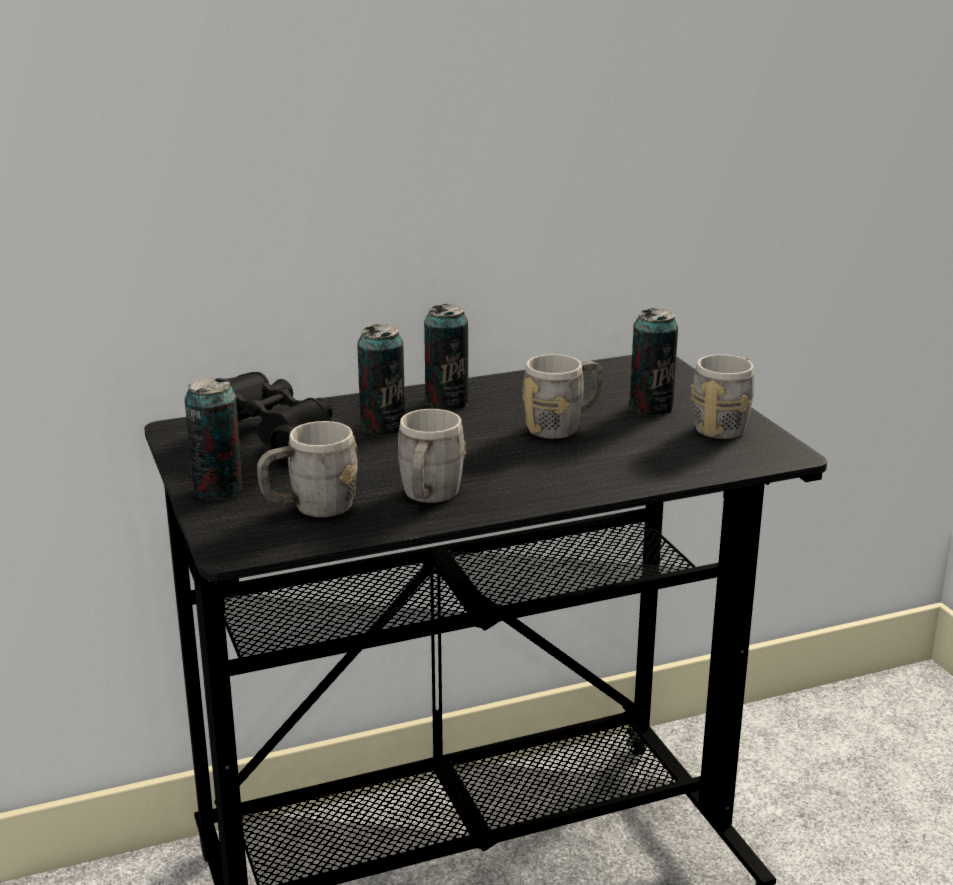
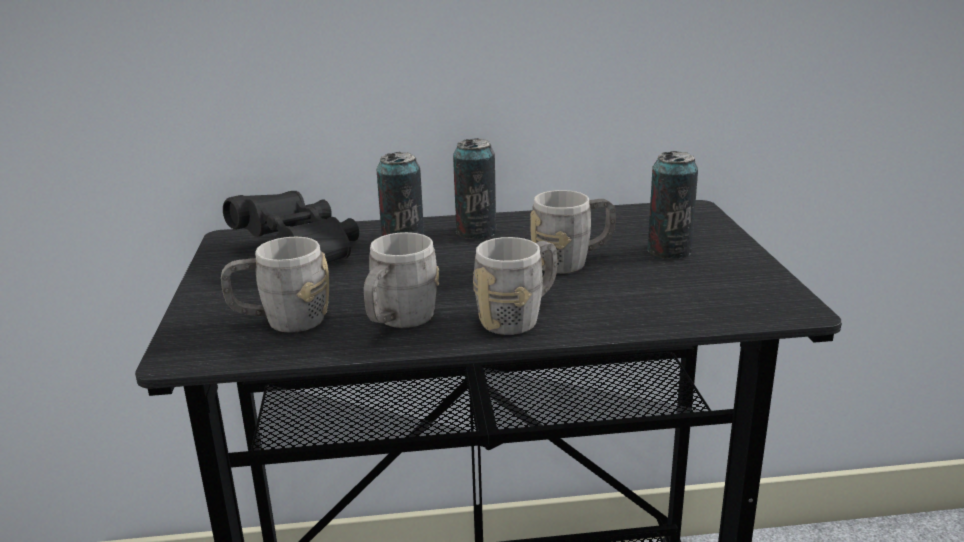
camera: 15 degrees right, 0 degrees up
can [184,378,243,499] -> none
grey mug [691,354,754,439] -> grey mug moved to [473,237,557,335]

